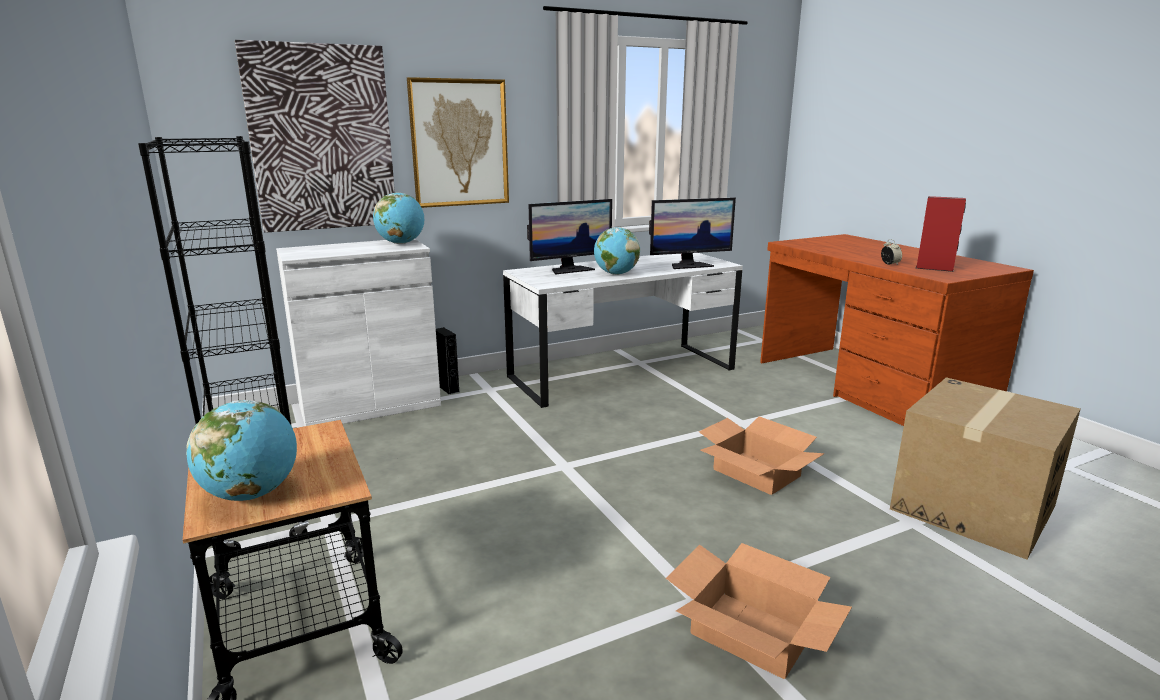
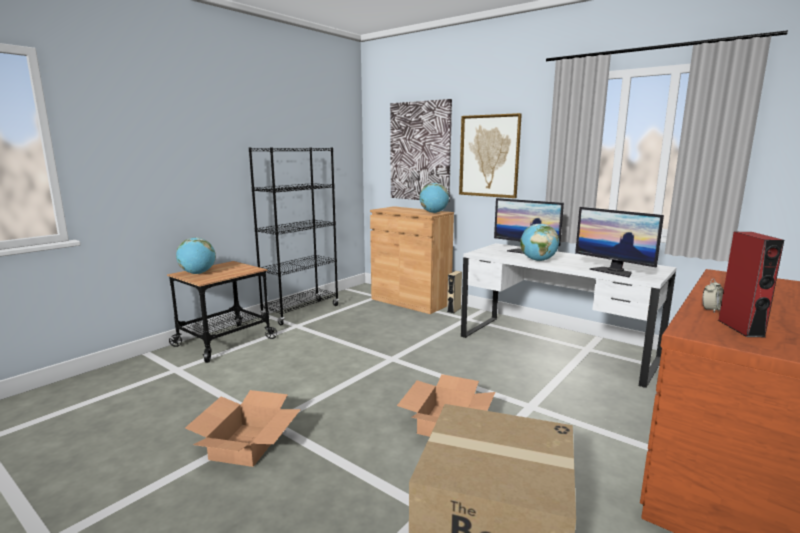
camera: 65 degrees right, 5 degrees down
white cabinet [276,239,441,426] -> brown cabinet [370,206,454,314]
black speaker [436,327,459,395] -> beige speaker [447,271,462,314]

